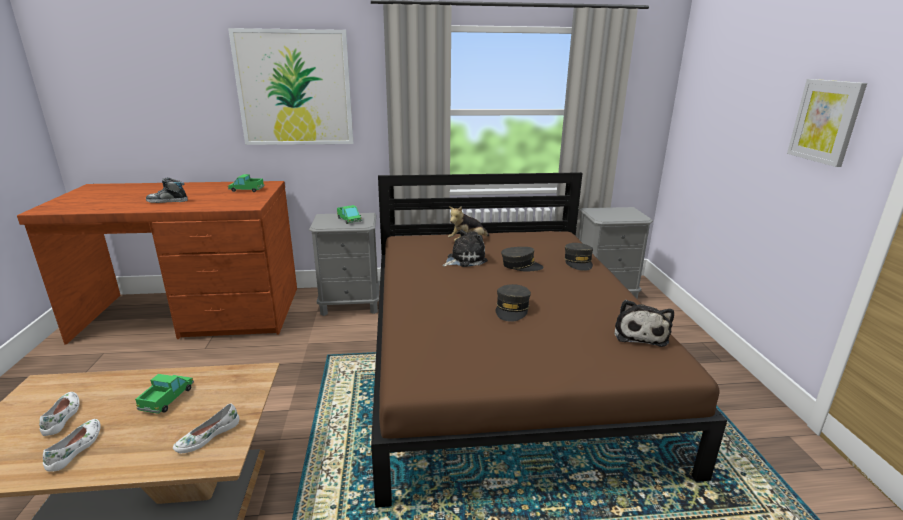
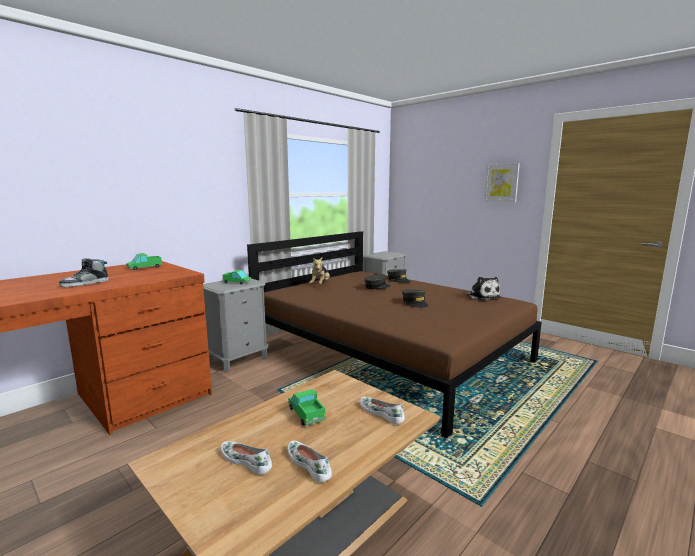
camera: 40 degrees left, 10 degrees down
white shoe [173,403,239,453] -> white shoe turned 135 degrees clockwise [360,397,405,424]
picture [228,28,353,145] -> none
plush toy [442,230,488,267] -> none

